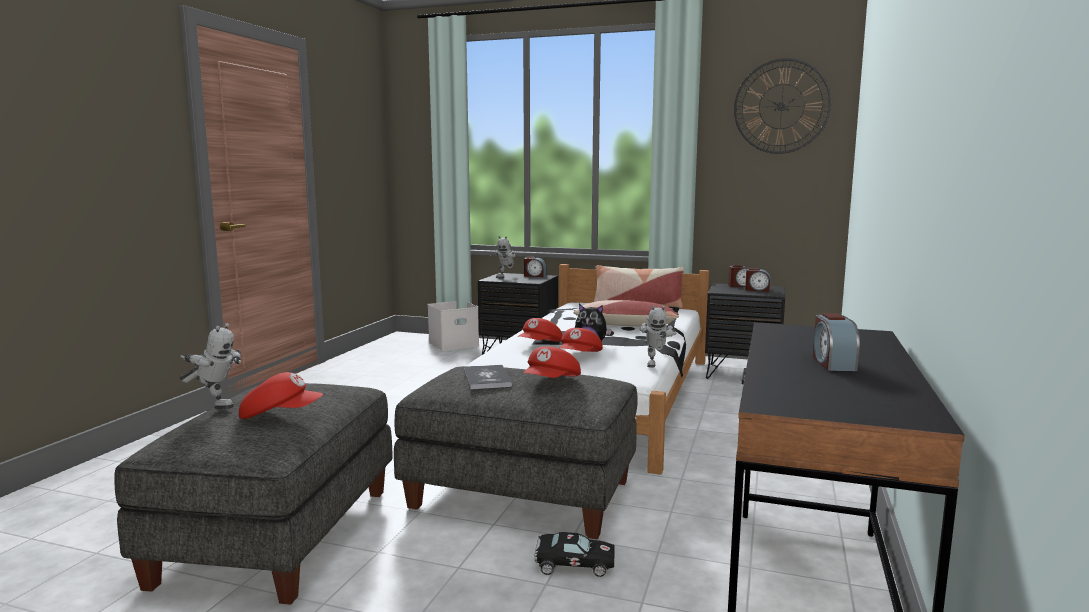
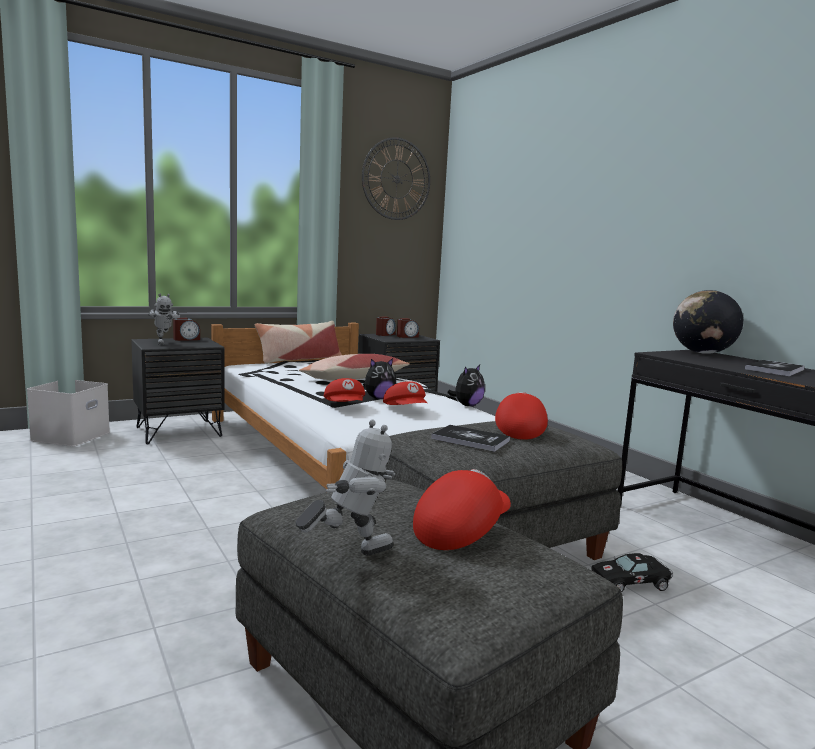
camera: 50 degrees left, 0 degrees up
red cap [523,346,581,378] -> red cap turned 150 degrees counterclockwise [495,392,548,440]
black toy car [535,532,615,577] -> black toy car turned 150 degrees counterclockwise [591,553,673,592]
toy robot [640,305,676,368] -> plush toy [447,365,485,406]
alarm clock [813,313,860,371] -> book [745,360,805,376]
none -> globe [673,290,743,354]

